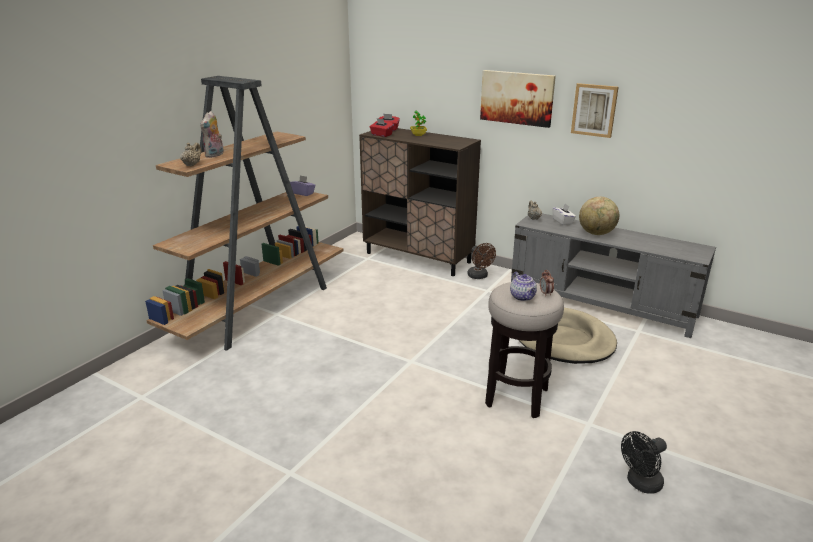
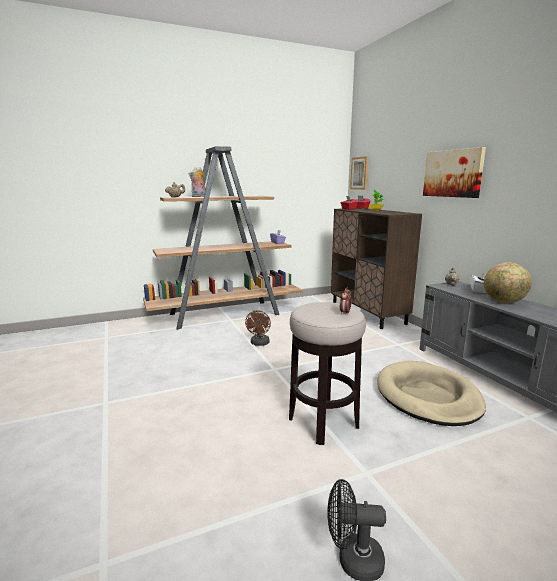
camera: 35 degrees right, 10 degrees down
brown fan [467,243,496,279] -> brown fan moved to [245,310,271,346]
teapot [510,272,537,301] -> none
picture [571,83,619,138] -> picture moved to [350,156,369,190]

